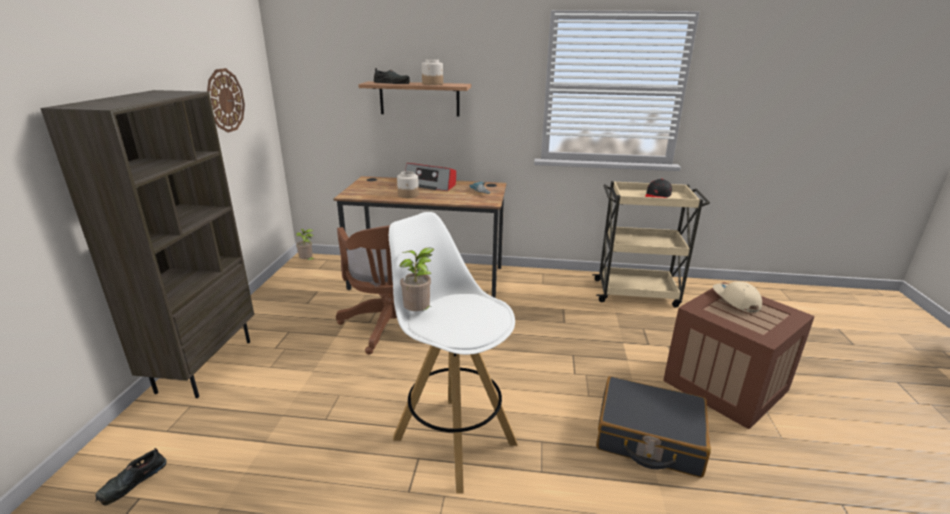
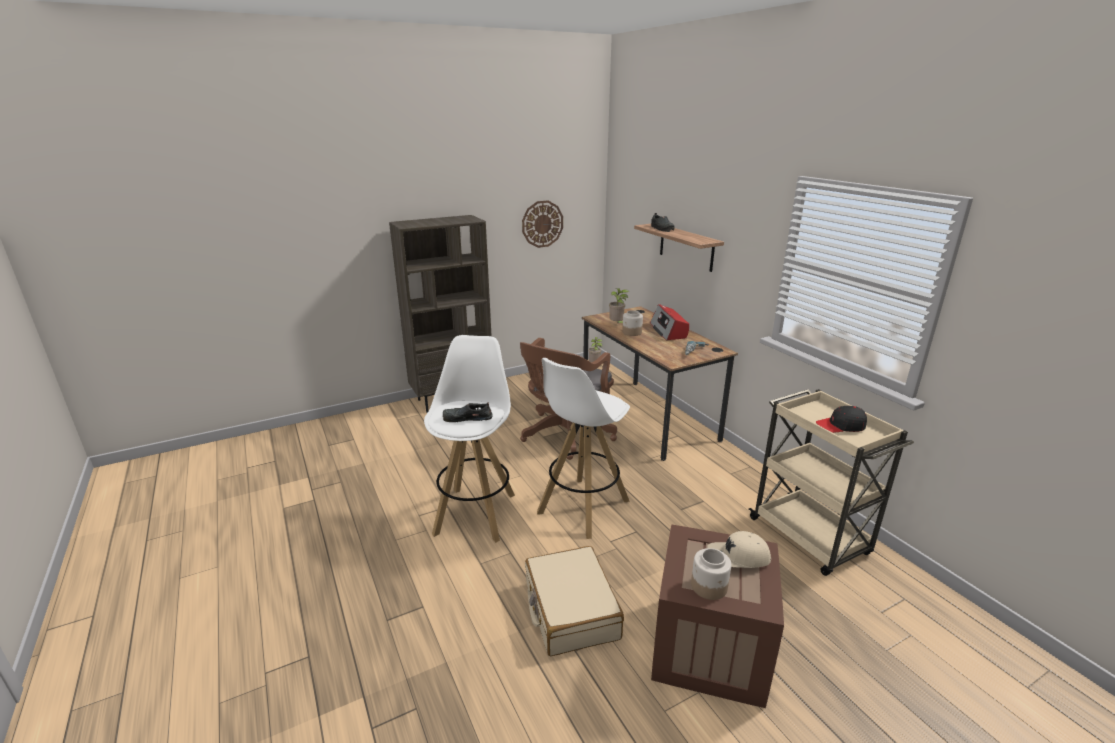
camera: 55 degrees right, 0 degrees up
black shoe [96,448,167,505] -> black shoe moved to [442,402,493,422]
potted plant [400,248,435,311] -> potted plant moved to [609,288,630,323]
jar [422,59,443,85] -> jar moved to [691,548,731,600]
black suitcase [596,376,711,478] -> beige suitcase [525,546,624,656]
beige cap [713,281,762,312] -> beige cap turned 135 degrees counterclockwise [707,531,771,568]
none -> white stool [537,358,630,539]

